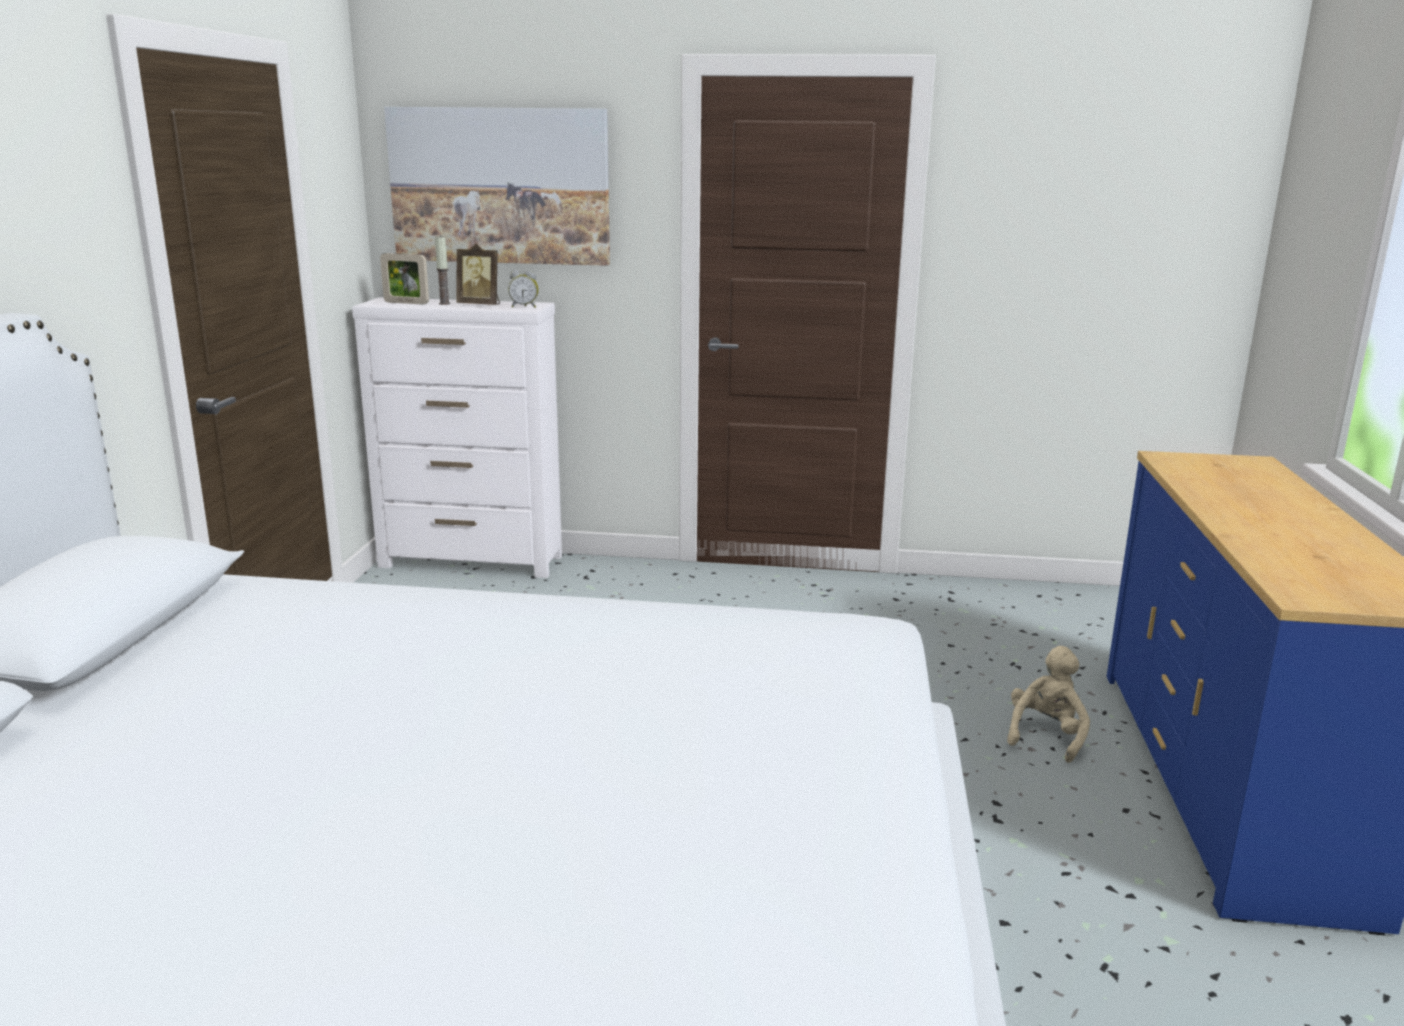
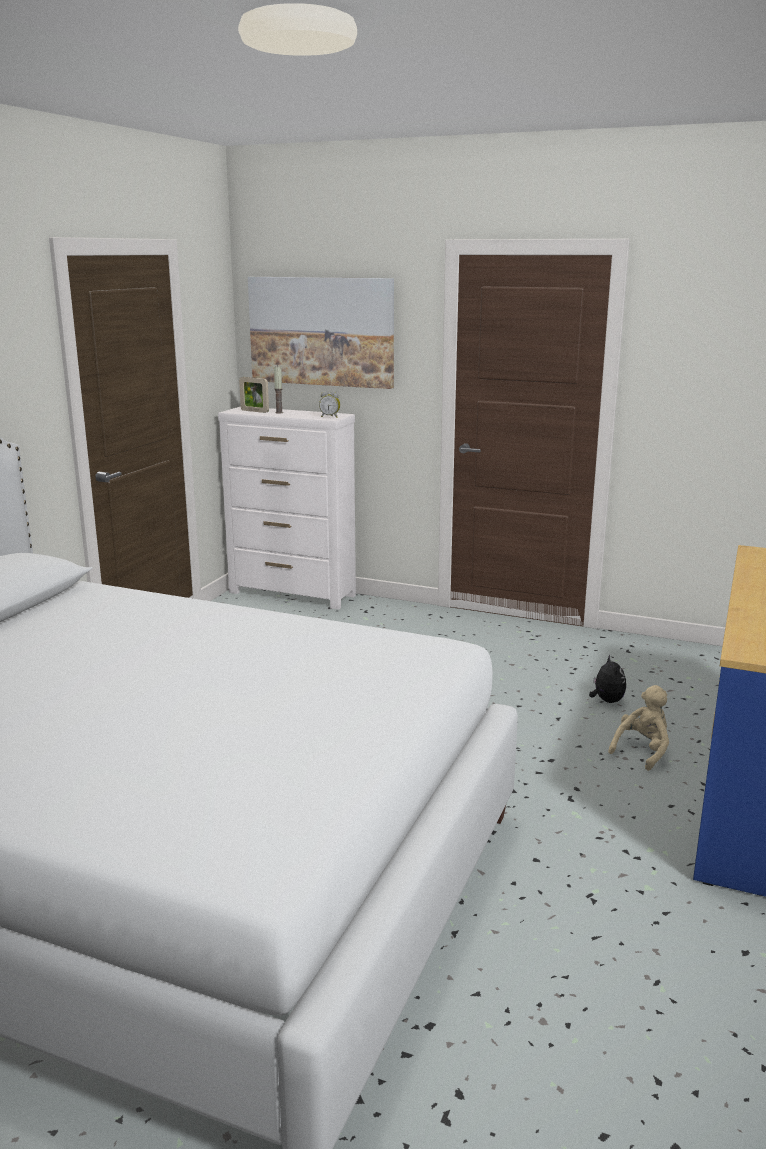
camera: 15 degrees right, 0 degrees up
picture frame [456,243,500,305] -> none
none -> plush toy [589,655,626,703]

